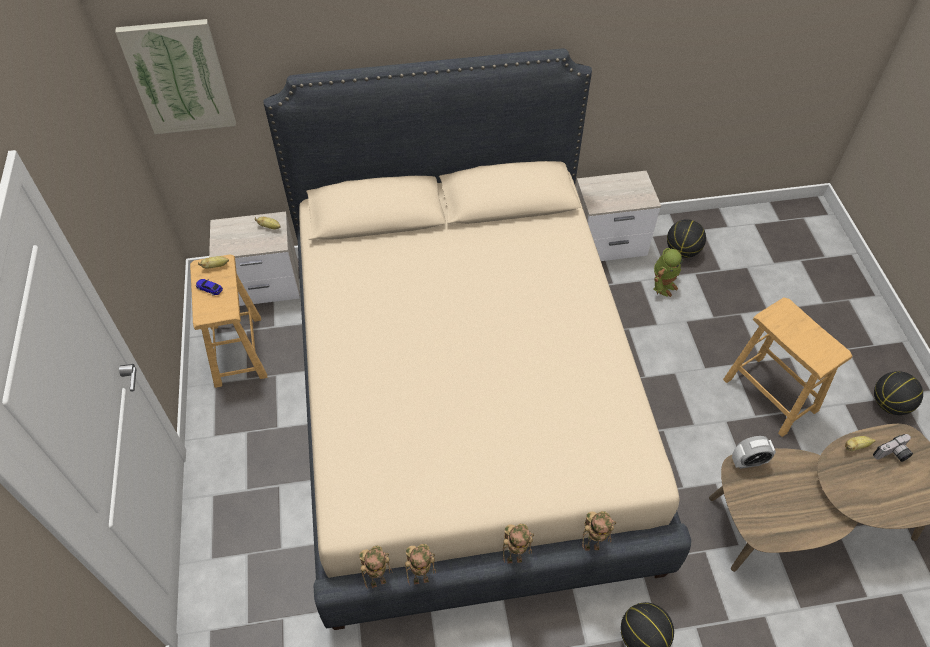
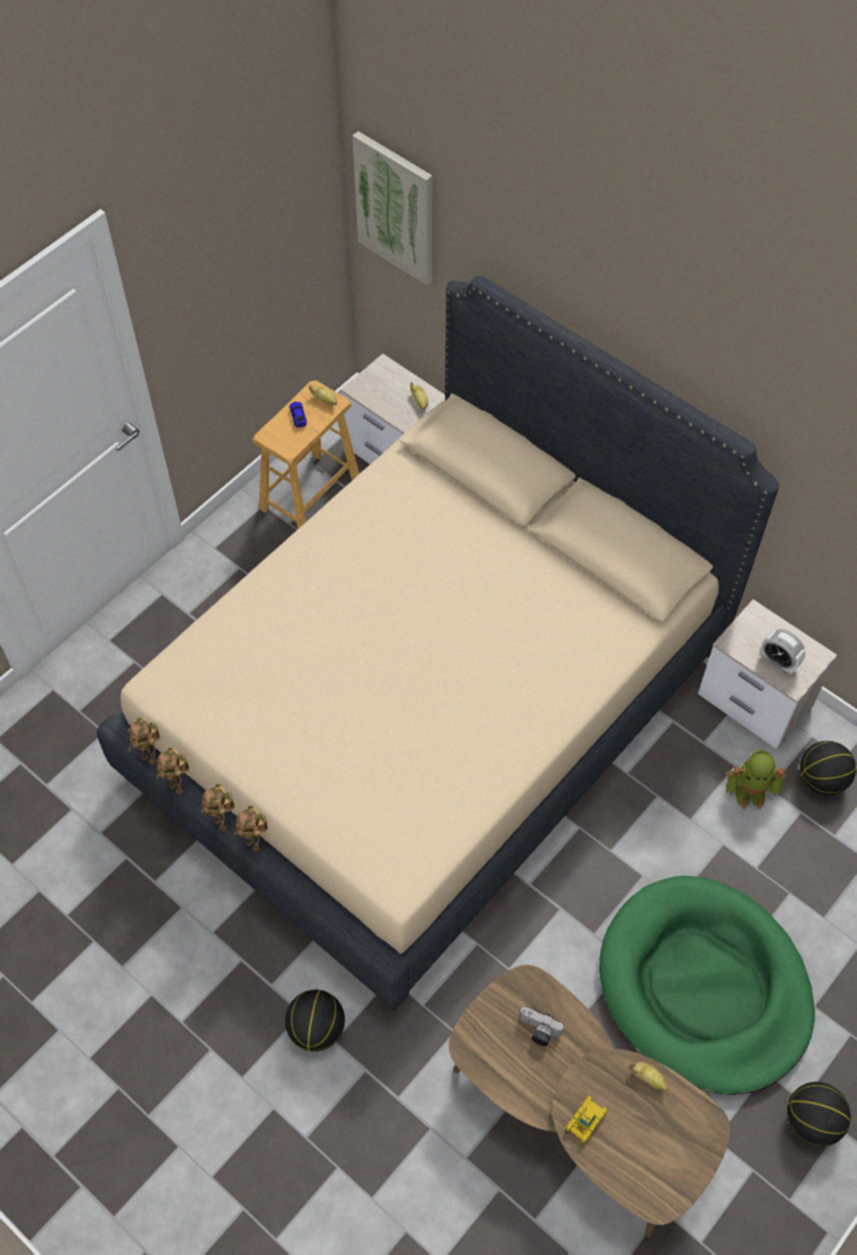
camera: 50 degrees right, 5 degrees up
toy robot [582,511,616,551] -> toy robot moved to [201,784,235,832]
brown stool [723,298,853,437] -> green dog bed [599,876,815,1095]
alarm clock [732,436,776,469] -> alarm clock moved to [760,629,806,674]
camera [873,434,913,462] -> camera moved to [519,1006,564,1046]
none -> toy car [565,1096,607,1145]

